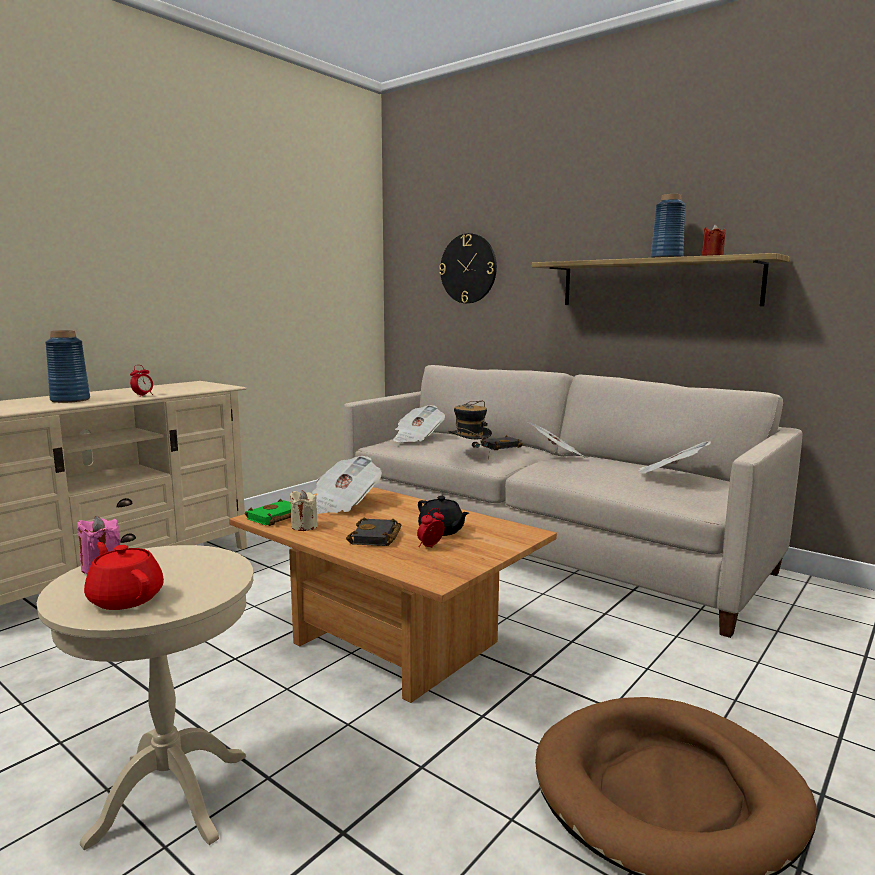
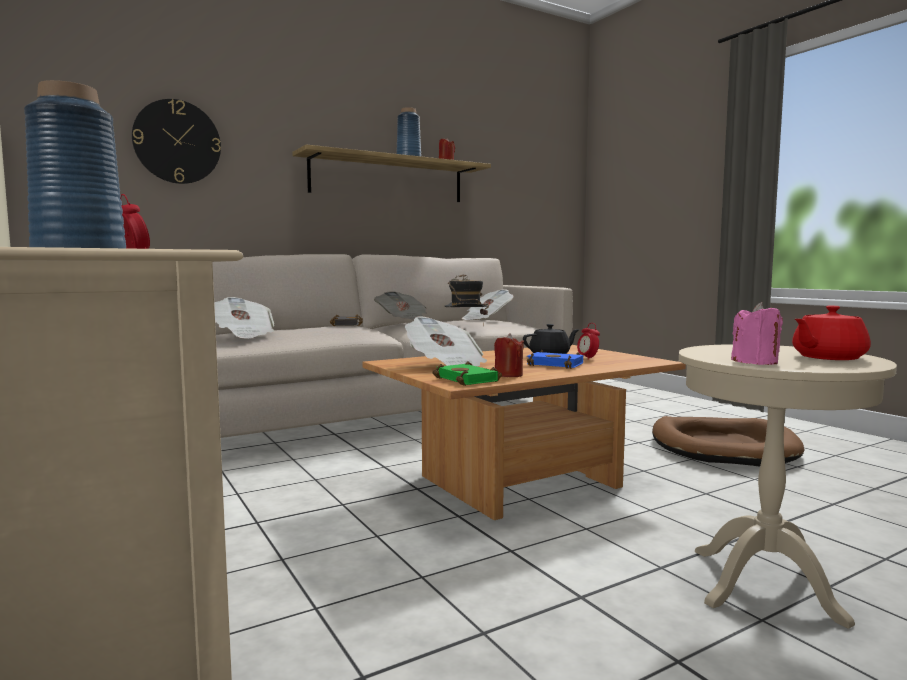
camera: 70 degrees left, 5 degrees down
beige candle [290,490,318,531] -> red candle [494,333,524,377]
black book [346,517,401,546] -> blue book [527,350,583,369]
hat [448,401,492,460] -> hat moved to [444,274,489,325]

